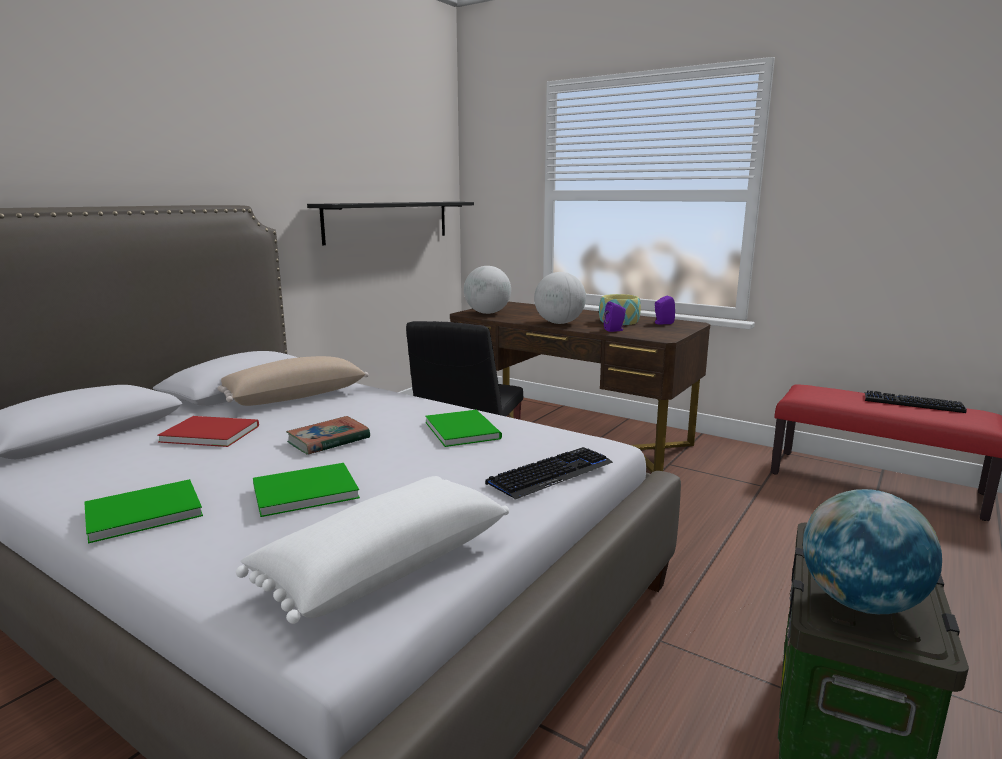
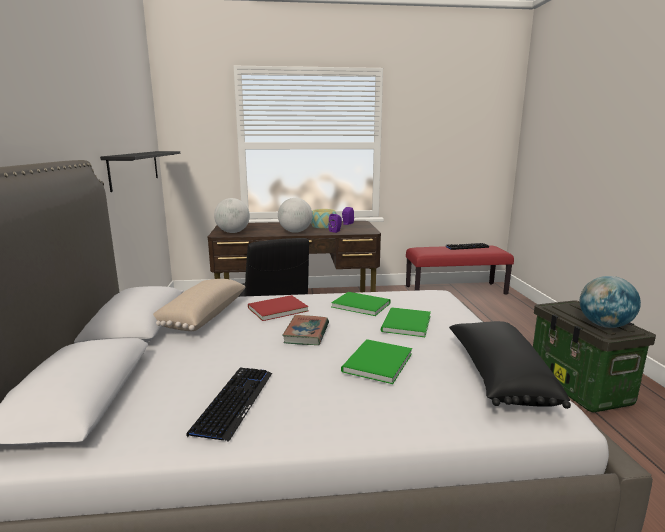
camera: 40 degrees left, 0 degrees up
green book [84,479,203,544] -> green book moved to [381,307,431,337]
red book [157,416,259,447] -> red book moved to [248,295,309,321]
white pillow [236,476,509,624] -> black pillow [449,321,571,409]
keyboard [485,447,613,500] -> keyboard moved to [186,367,272,442]

